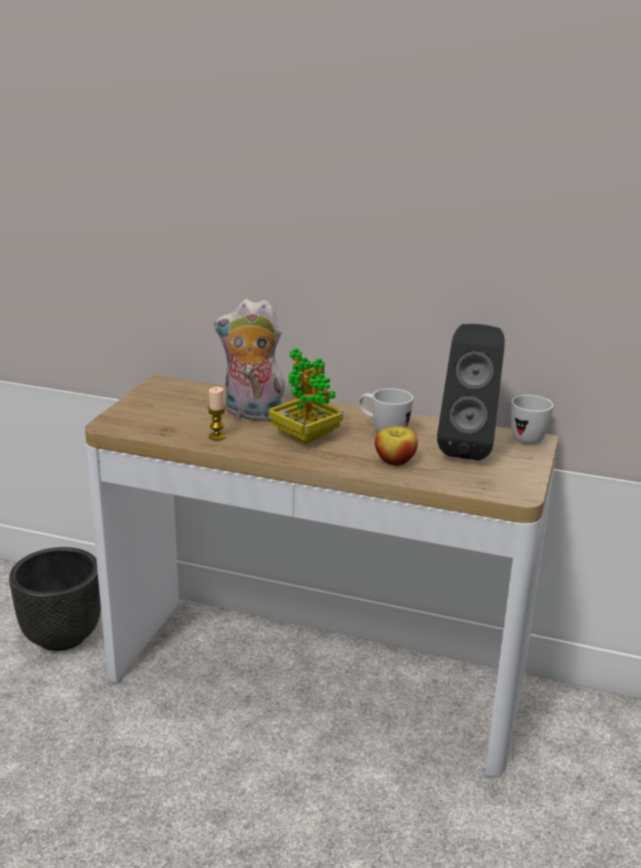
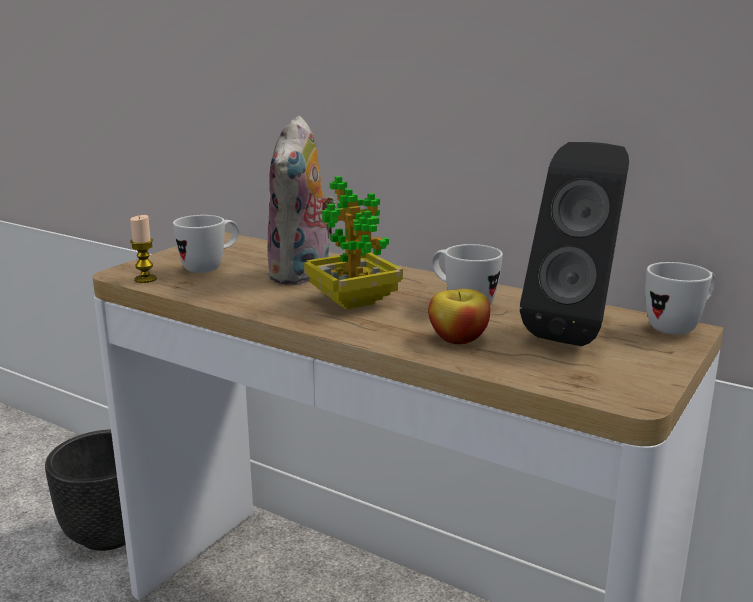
camera: 15 degrees right, 5 degrees down
candle [208,387,226,441] -> candle moved to [130,215,157,283]
plush toy [214,299,285,421] -> plush toy turned 105 degrees counterclockwise [267,115,337,285]
none -> white mug [173,215,239,273]

